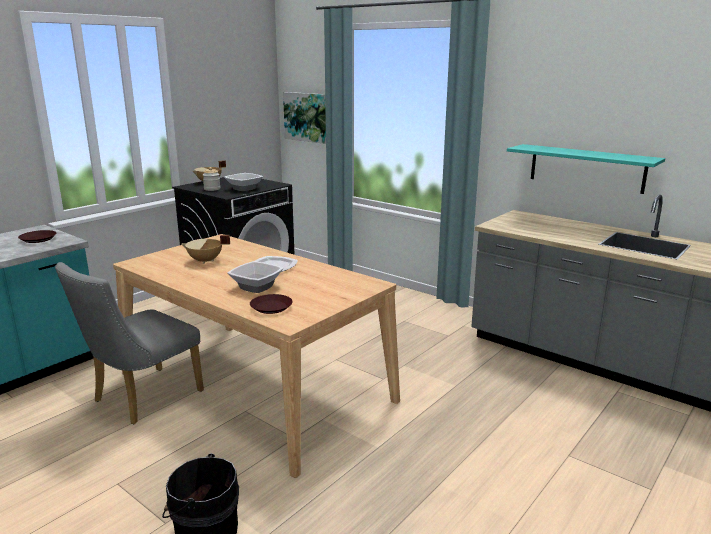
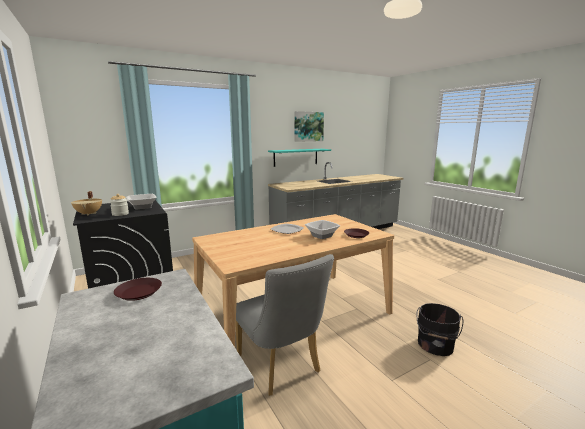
camera: 70 degrees left, 5 degrees down
beige cooking pot [181,235,230,264] -> none
picture [283,92,326,144] -> picture moved to [294,111,324,142]

